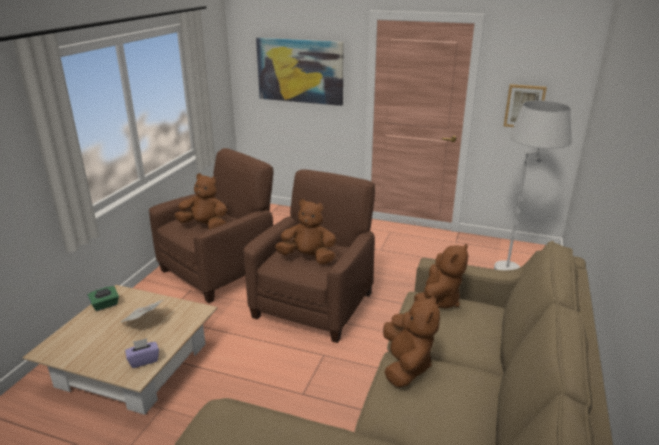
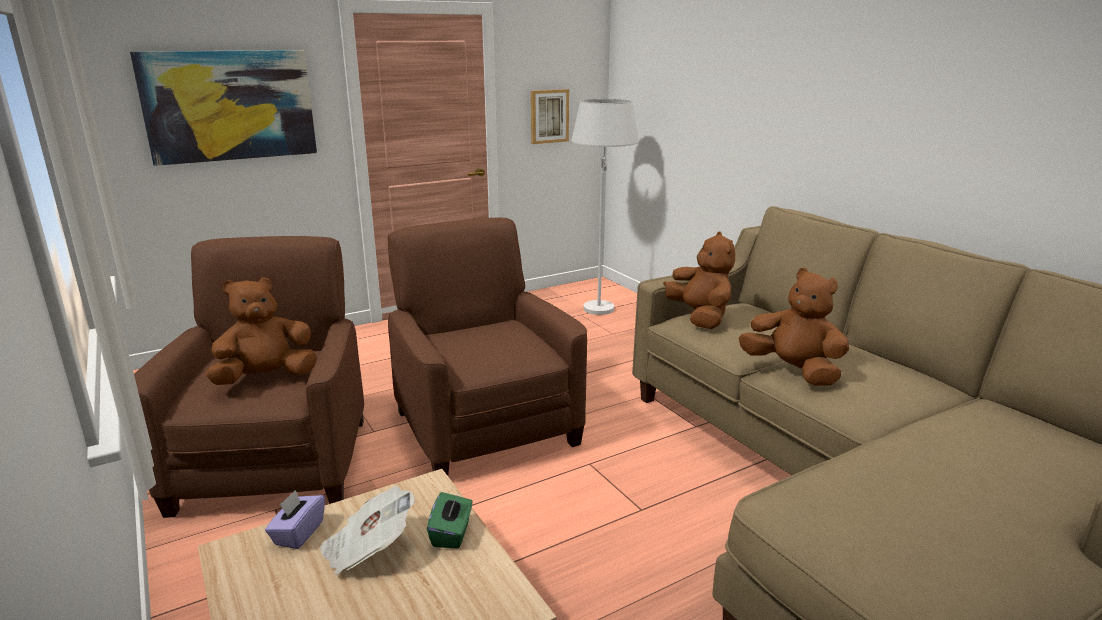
camera: 50 degrees left, 5 degrees down
green tissue box [87,286,119,311] -> green tissue box moved to [427,492,472,549]
purple tissue box [125,338,159,368] -> purple tissue box moved to [265,490,325,549]
brown plush toy [275,199,336,264] -> none

